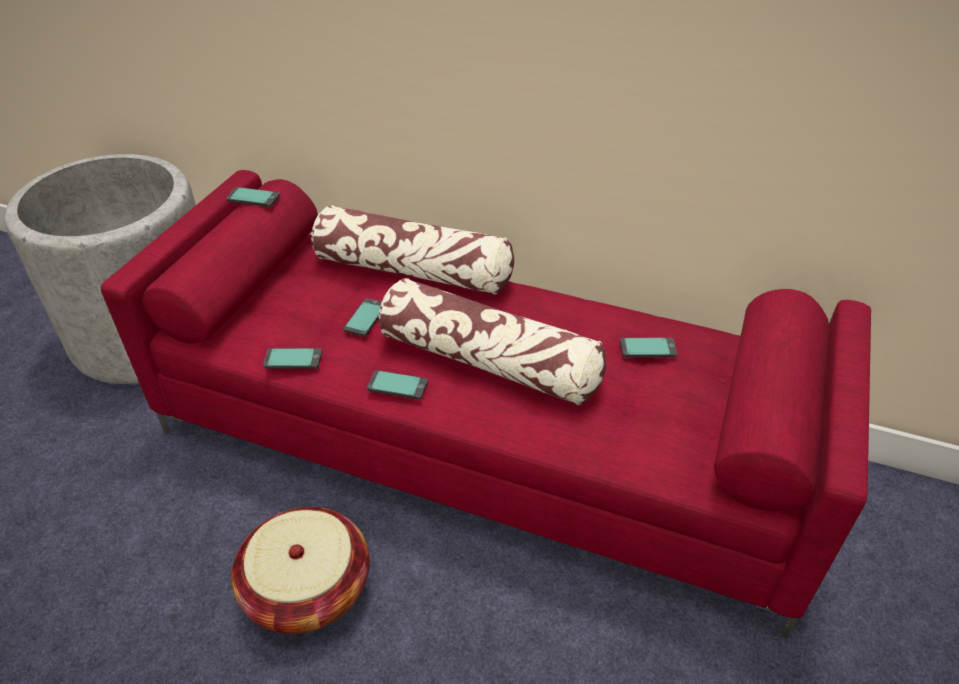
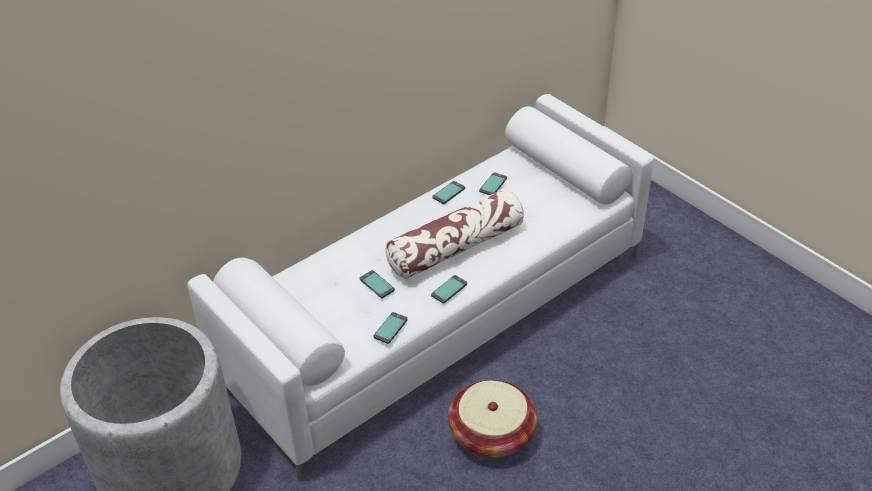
camera: 60 degrees left, 0 degrees up
red sofa [101,170,871,638] -> white sofa [187,94,654,481]
phone [226,187,280,207] -> phone moved to [433,181,465,204]
pillow [311,205,514,294] -> none

